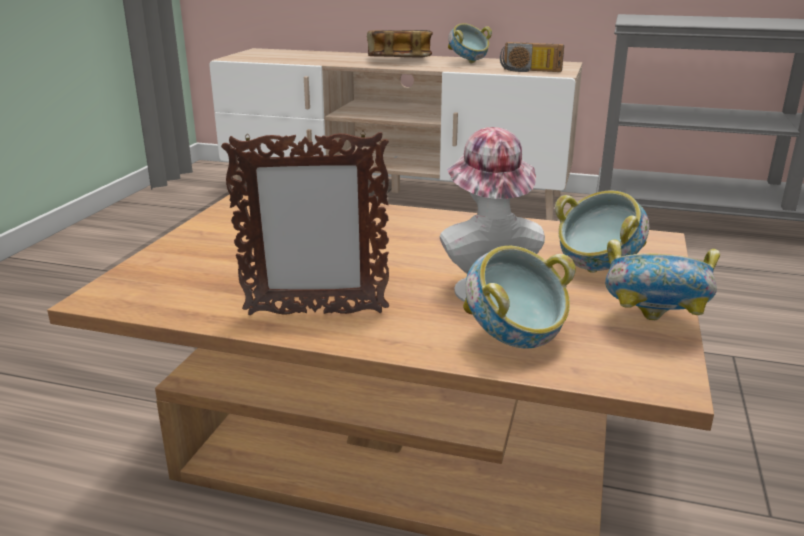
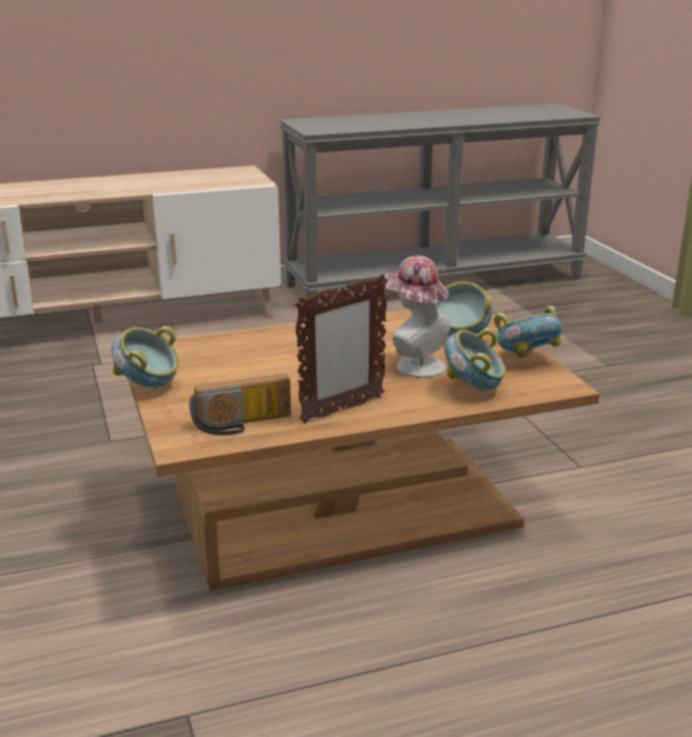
camera: 35 degrees left, 0 degrees up
book [367,30,433,57] -> none
bowl [448,23,492,64] -> bowl moved to [112,326,179,389]
radio [500,42,564,72] -> radio moved to [189,374,291,435]

